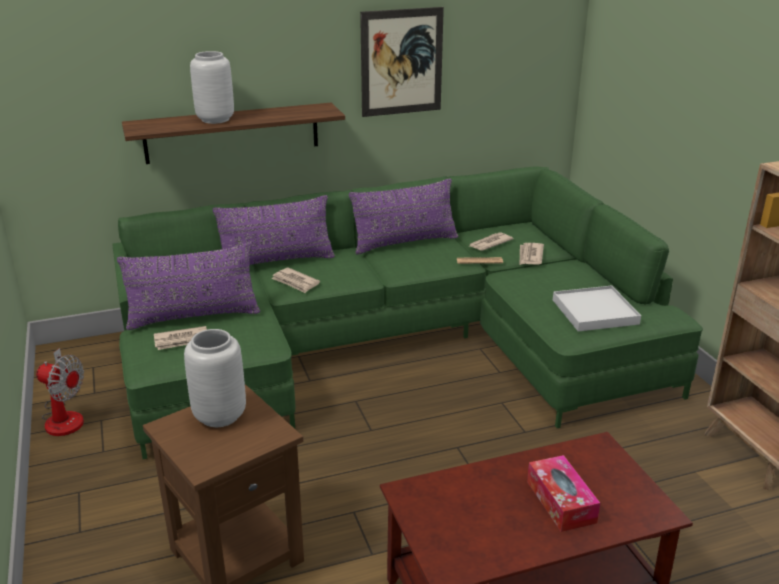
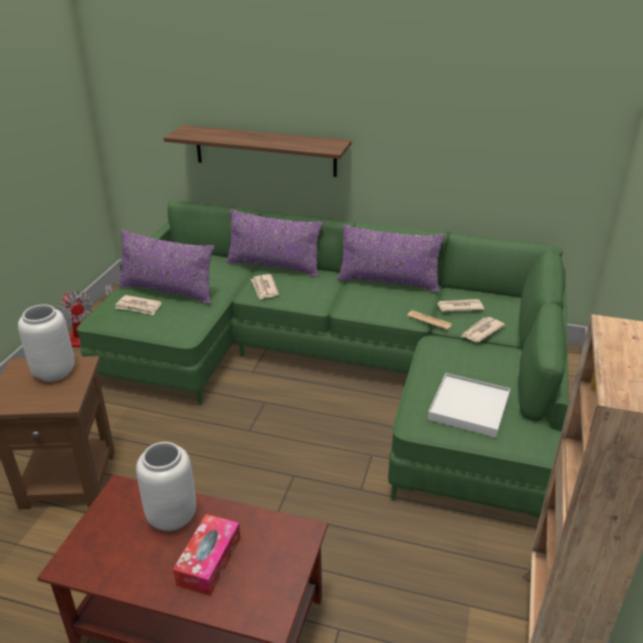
camera: 35 degrees right, 5 degrees up
grey vase [190,51,234,124] -> grey vase moved to [136,442,196,531]
picture [360,7,444,117] -> none

